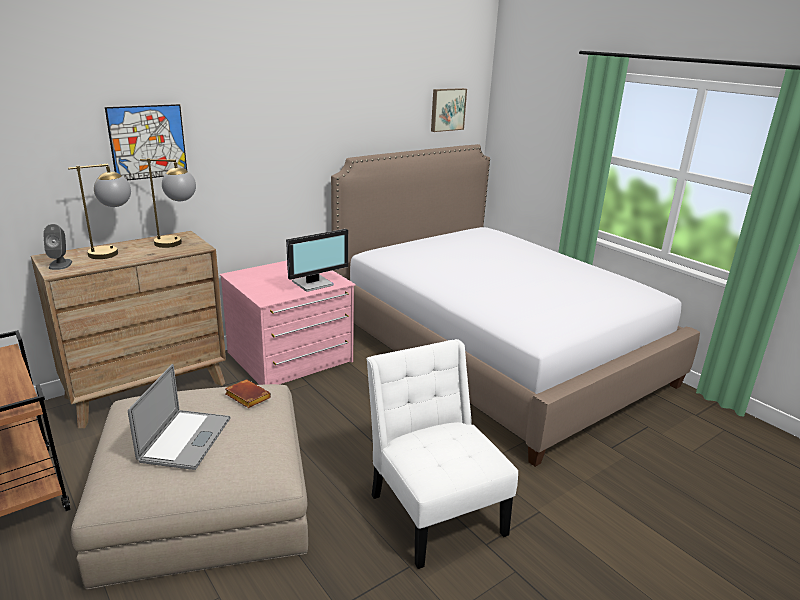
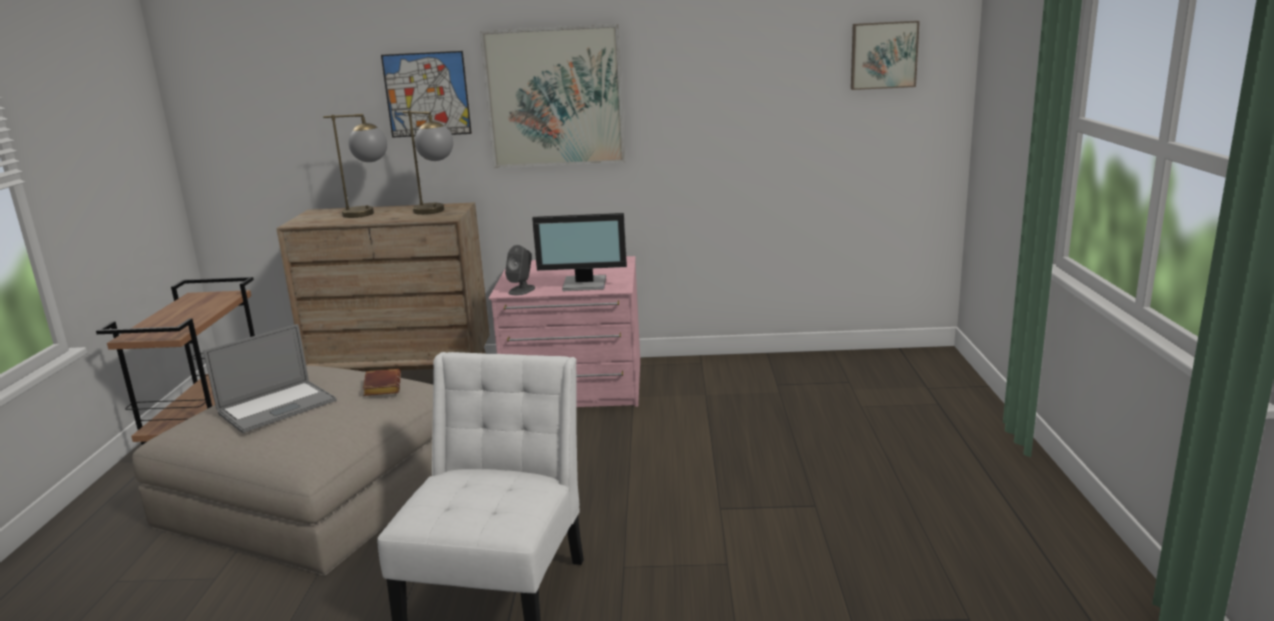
camera: 40 degrees right, 5 degrees down
grey speaker [43,224,72,270] -> grey speaker moved to [505,245,535,295]
bed [331,144,700,467] -> none
none -> picture [480,24,626,168]

